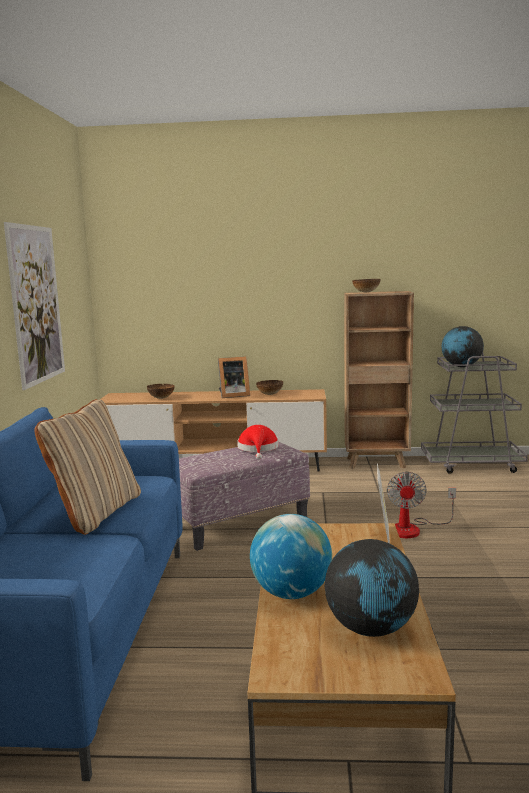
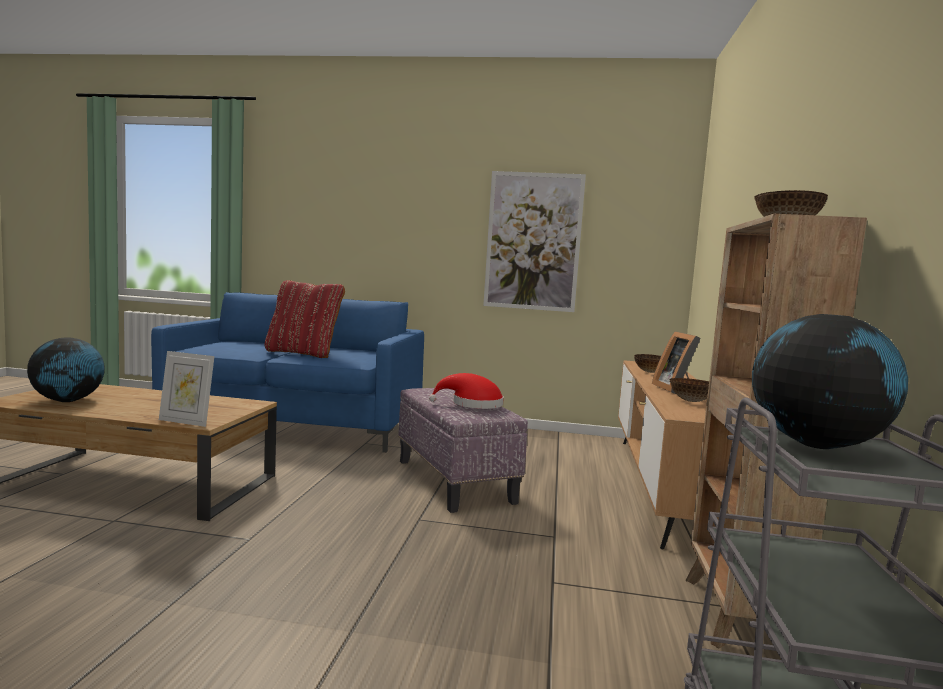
camera: 95 degrees right, 5 degrees down
beige pillow [34,399,141,535] -> red pillow [265,280,345,358]
globe [250,514,332,599] -> none
fan [387,472,456,538] -> none

